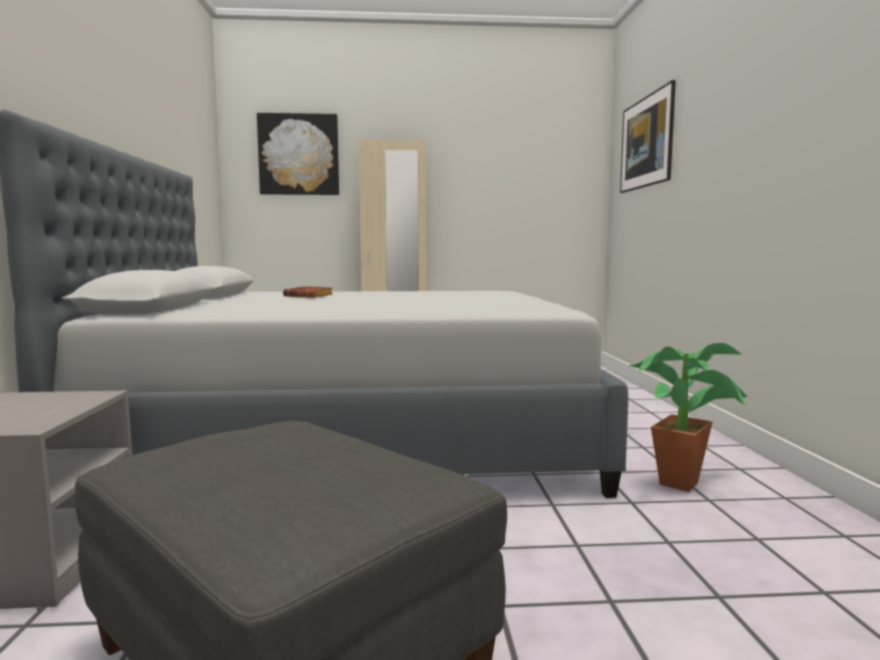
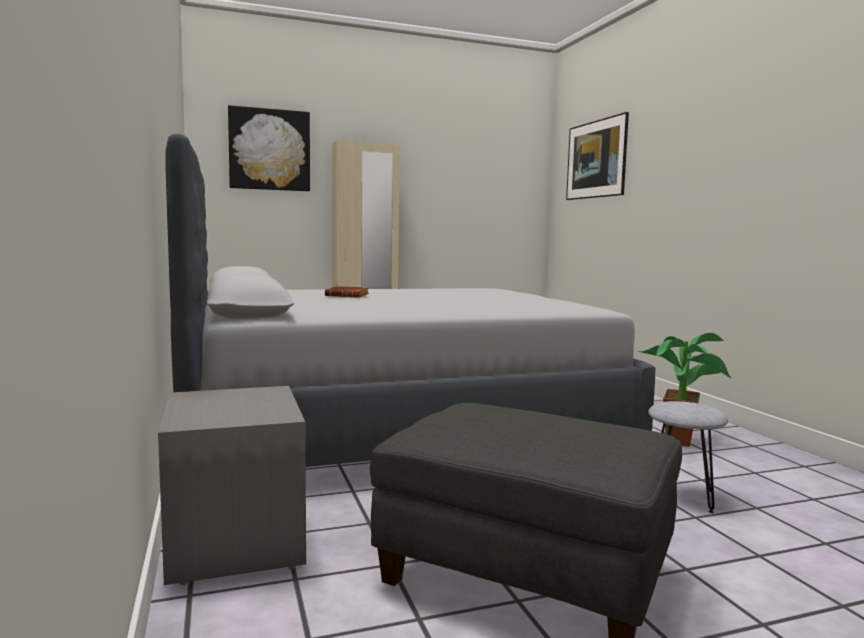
camera: 15 degrees left, 0 degrees up
none -> grey stool [648,401,728,513]

